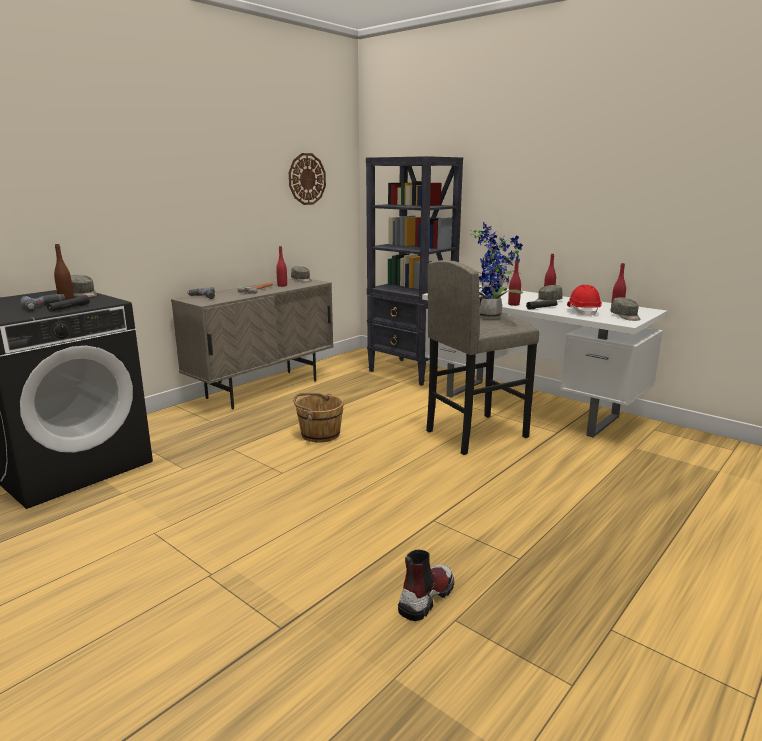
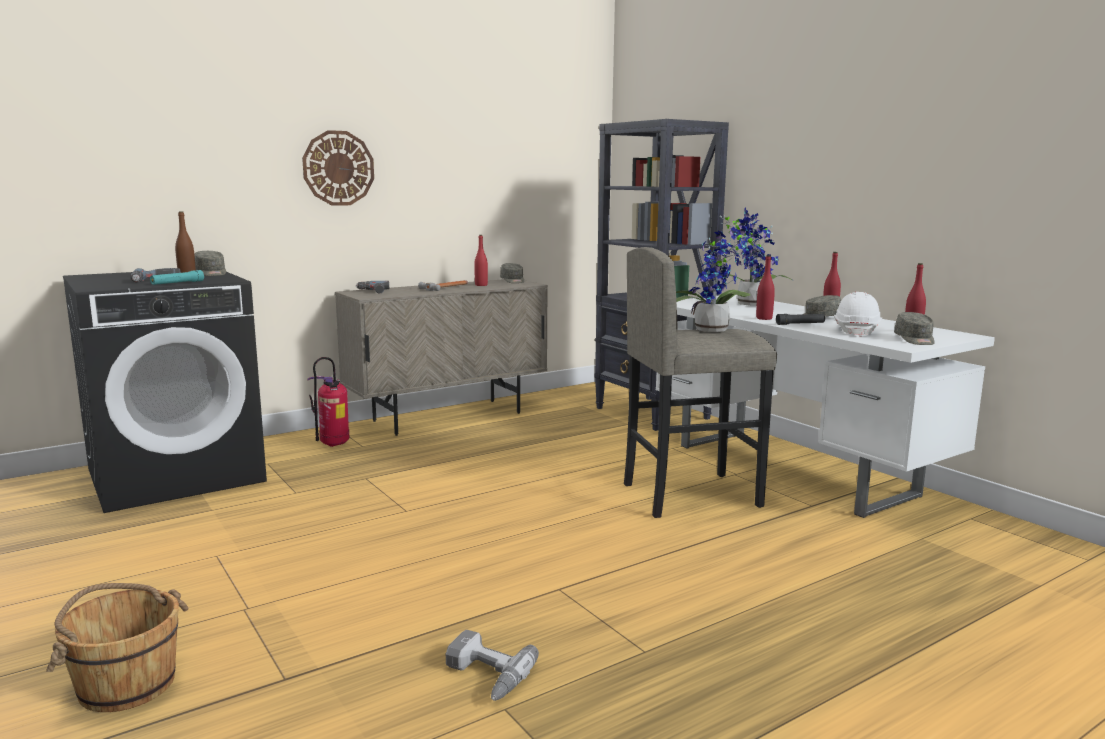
camera: 15 degrees right, 5 degrees down
black flashlight [47,295,90,312] -> turquoise flashlight [150,270,204,285]
wall clock [289,153,326,205] -> wall clock moved to [302,130,374,206]
brown bucket [293,393,344,443] -> brown bucket moved to [46,583,189,712]
boot [398,549,454,621] -> power drill [446,630,539,701]
red hard hat [567,285,602,317] -> white hard hat [834,292,882,337]
none -> fire extinguisher [307,357,349,447]

